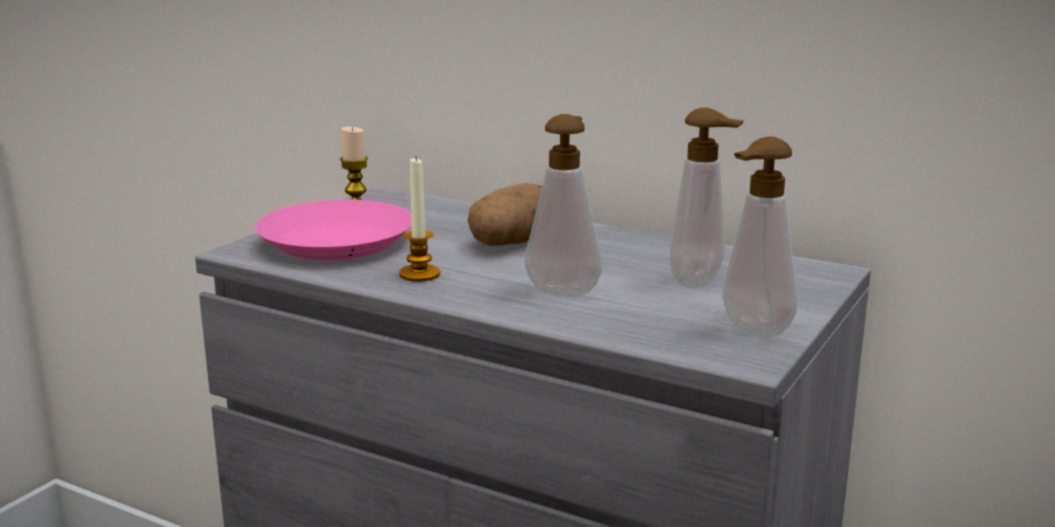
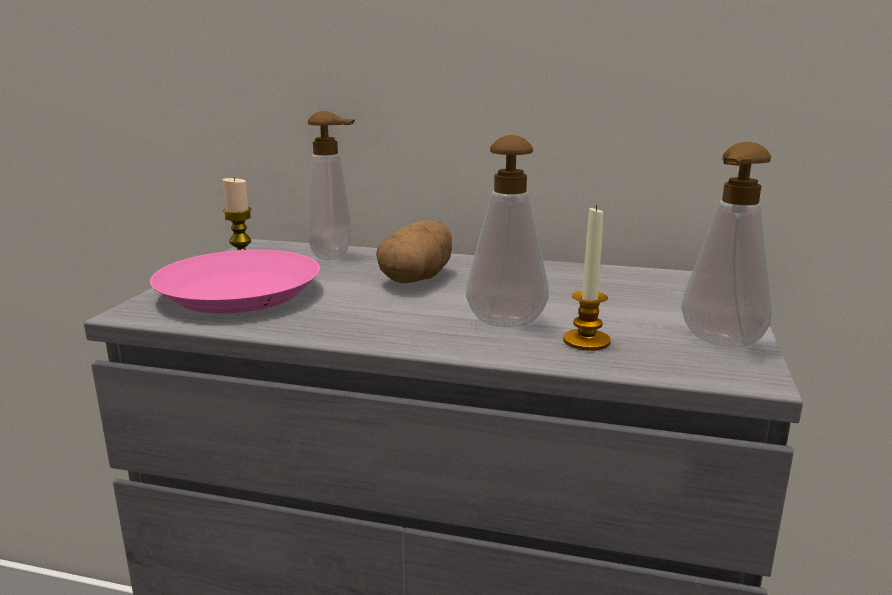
camera: 15 degrees left, 0 degrees up
candle [399,158,440,282] -> candle moved to [563,204,611,351]
soap dispenser [670,108,744,288] -> soap dispenser moved to [307,111,355,260]

